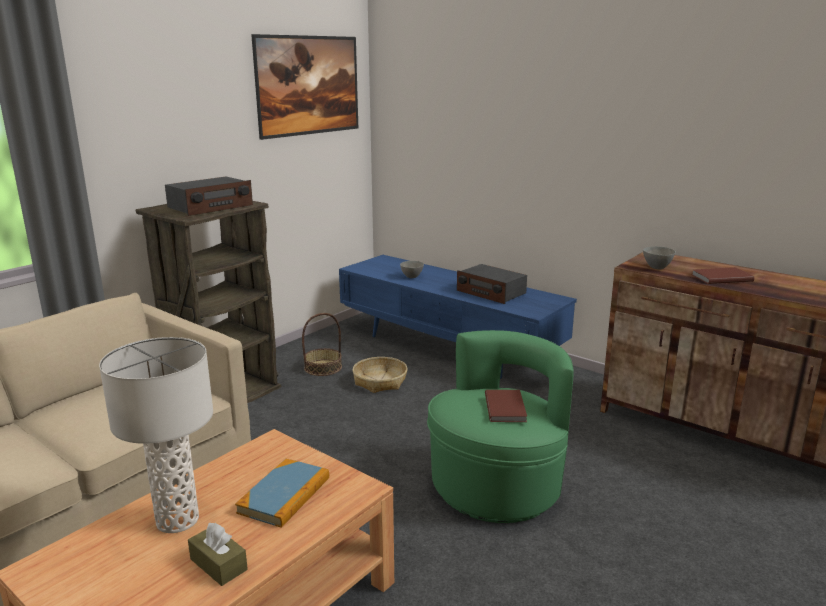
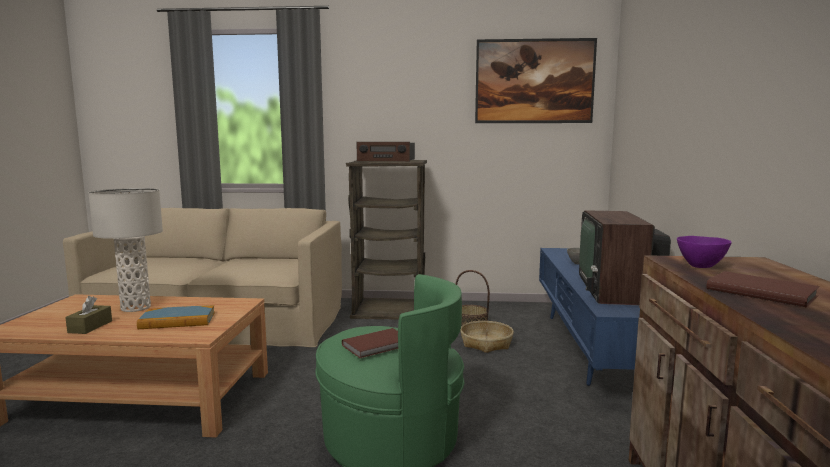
camera: 55 degrees right, 10 degrees down
radio [457,264,527,304] -> television [579,210,671,305]
grey bowl [643,246,676,270] -> purple bowl [677,236,732,268]

